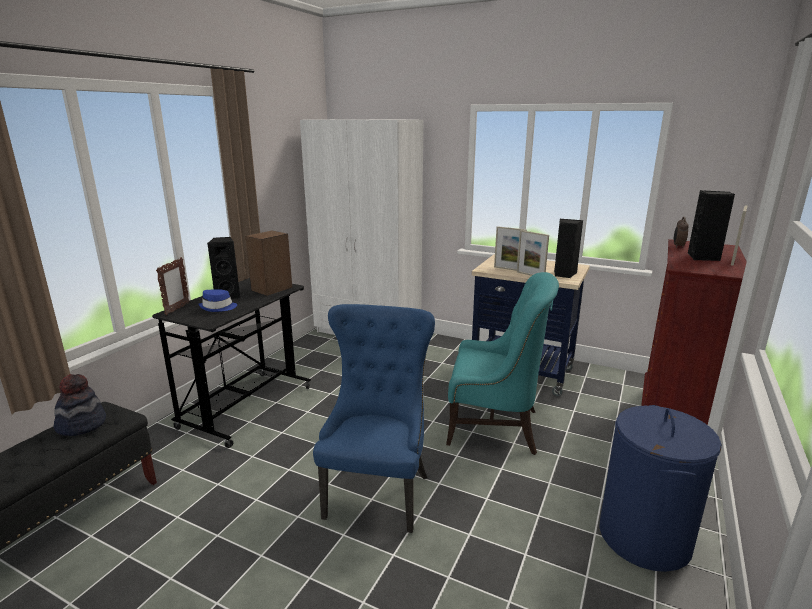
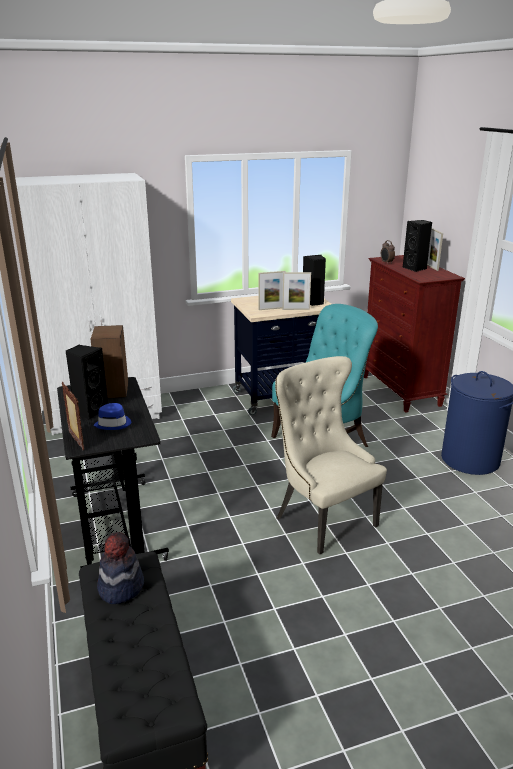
camera: 45 degrees left, 5 degrees up
blue chair [313,304,435,533] -> beige chair [275,356,387,554]

